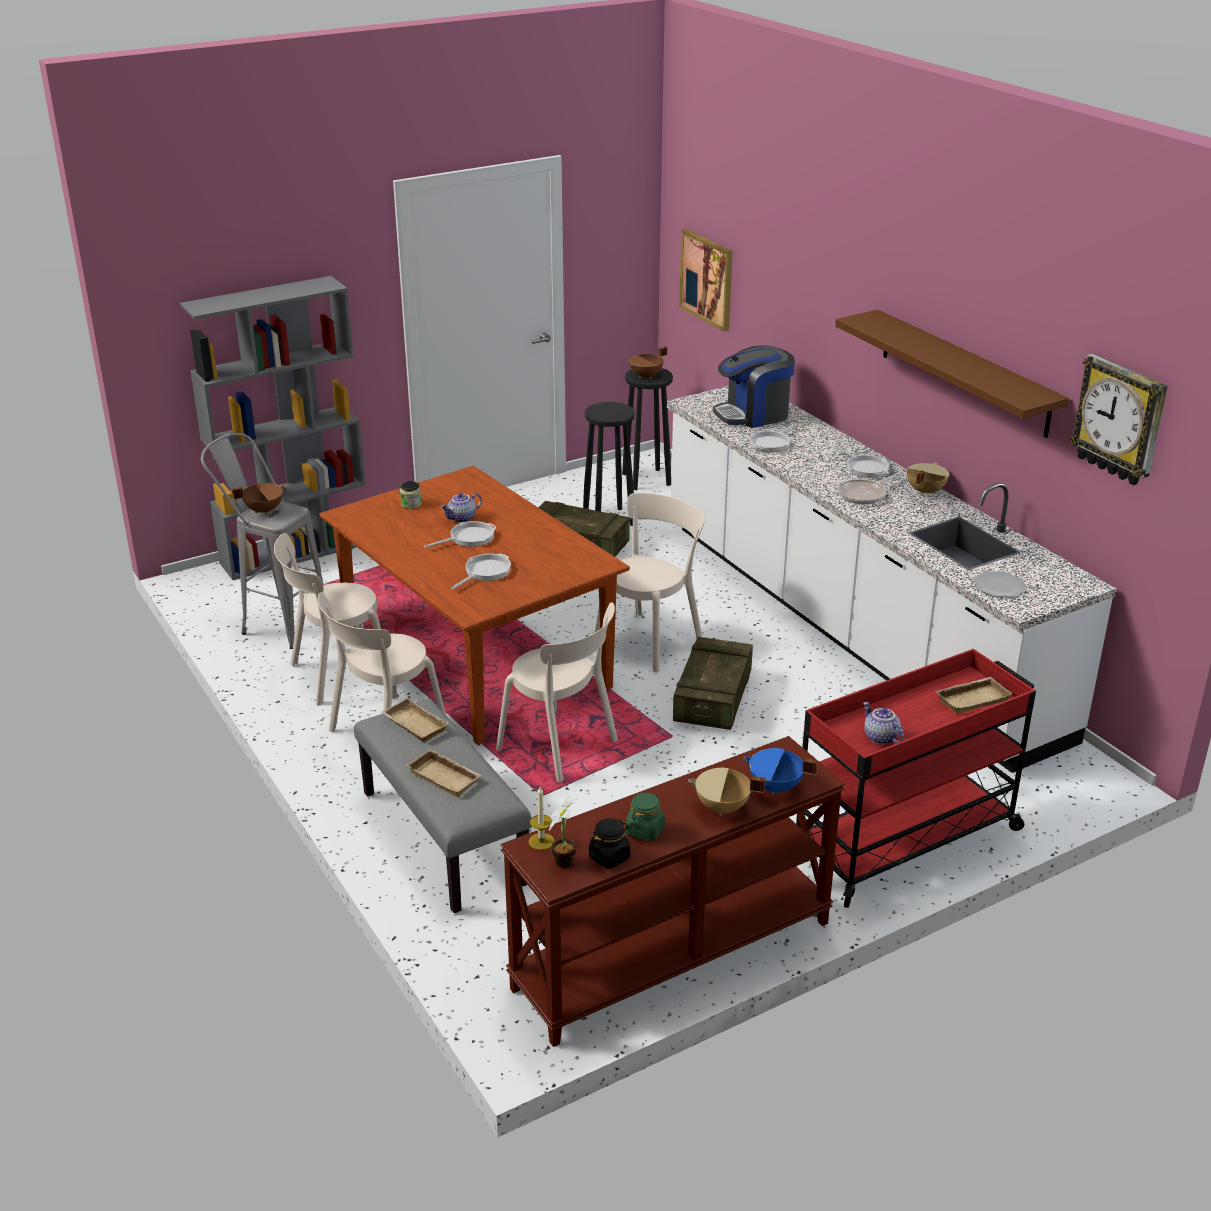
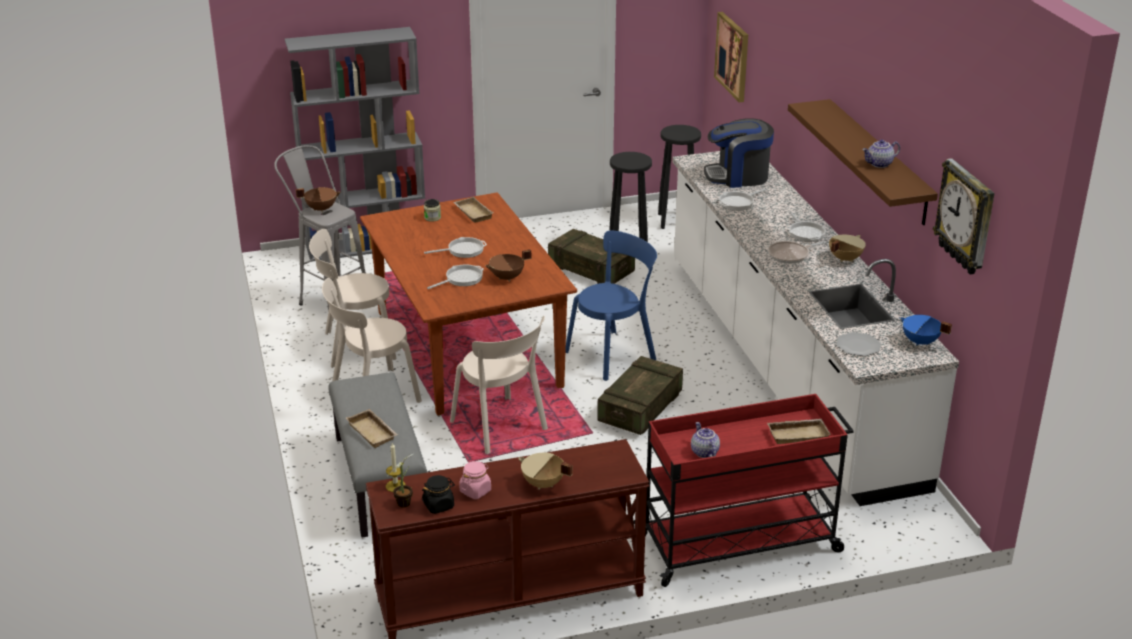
camera: 15 degrees right, 0 degrees up
beige tray [381,698,449,742] -> beige tray moved to [453,197,494,223]
teapot [441,493,482,523] -> teapot moved to [862,140,900,168]
beige chair [595,493,705,672] -> blue chair [565,231,657,381]
green jar [625,792,665,842] -> pink jar [459,461,491,499]
brown cooking pot [629,346,667,379] -> brown cooking pot moved to [485,249,531,282]
blue cooking pot [743,748,818,795] -> blue cooking pot moved to [899,315,952,346]

